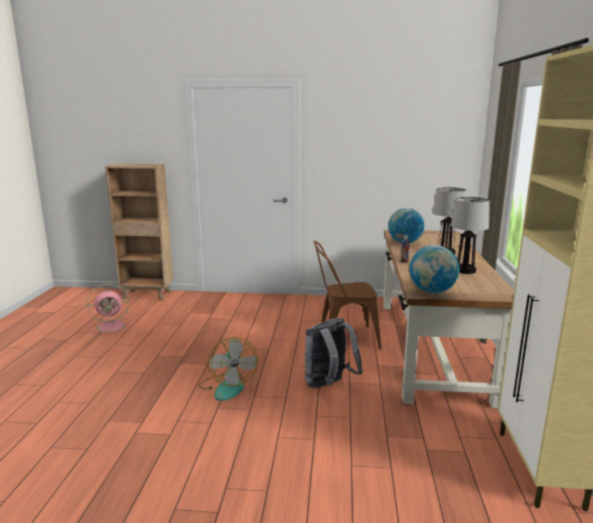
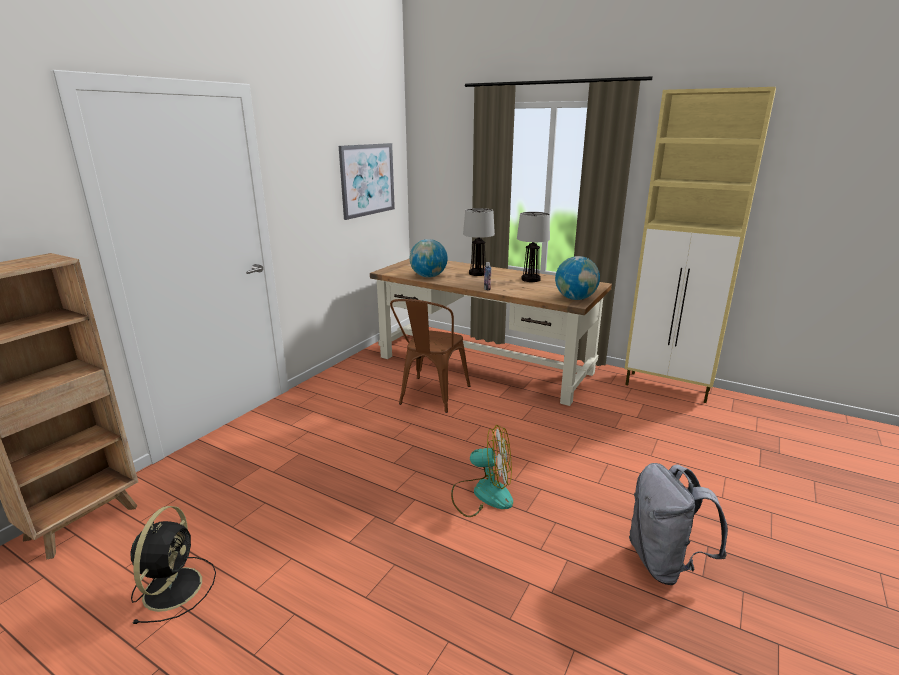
camera: 65 degrees left, 5 degrees up
pink fan [87,284,132,335] -> black fan [130,506,216,624]
grey backpack [305,318,363,388] -> grey backpack moved to [629,463,728,585]
none -> picture [339,143,395,220]

